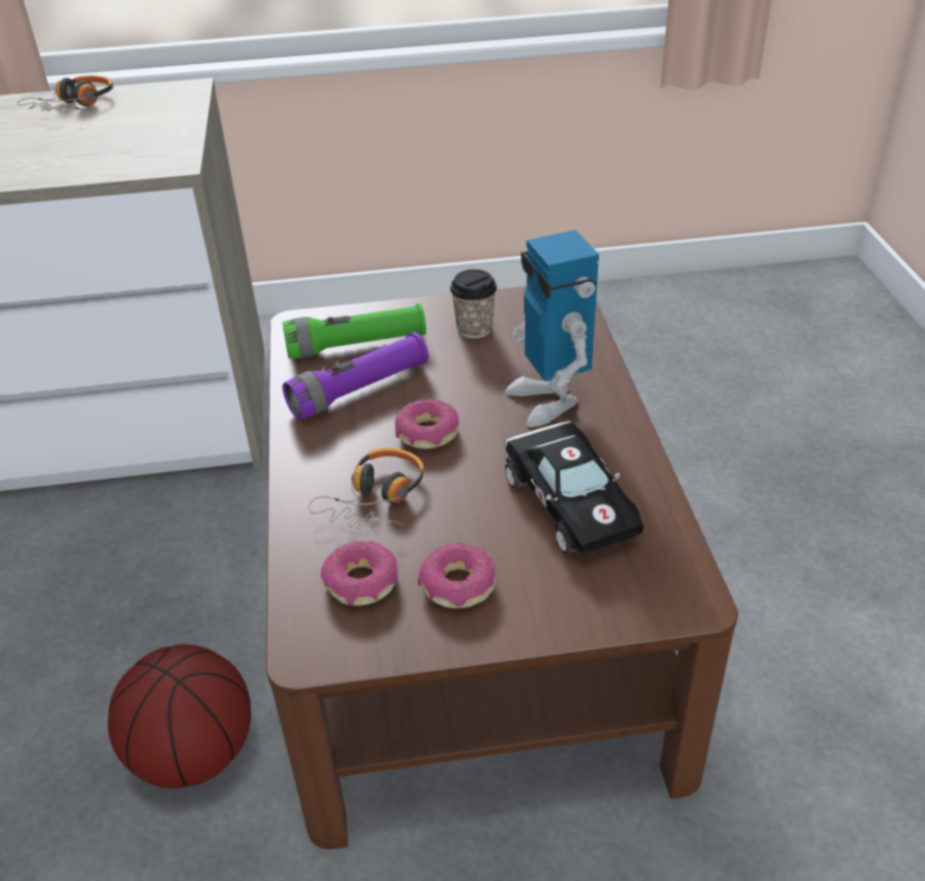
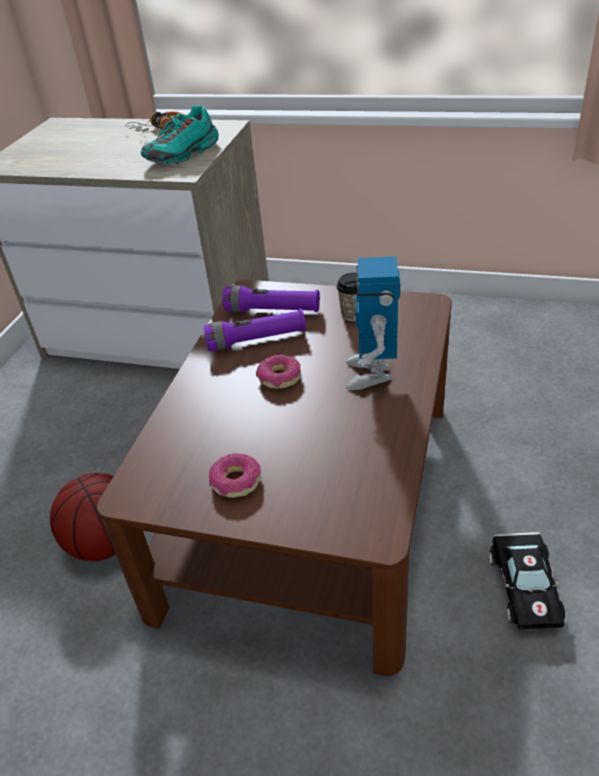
camera: 25 degrees right, 0 degrees up
green flashlight [282,303,426,358] -> purple flashlight [223,285,320,312]
headphones [308,448,425,531] -> none
donut [320,541,398,606] -> none
black toy car [504,421,644,554] -> black toy car moved to [489,532,565,629]
none -> turquoise shoe [141,106,219,164]

